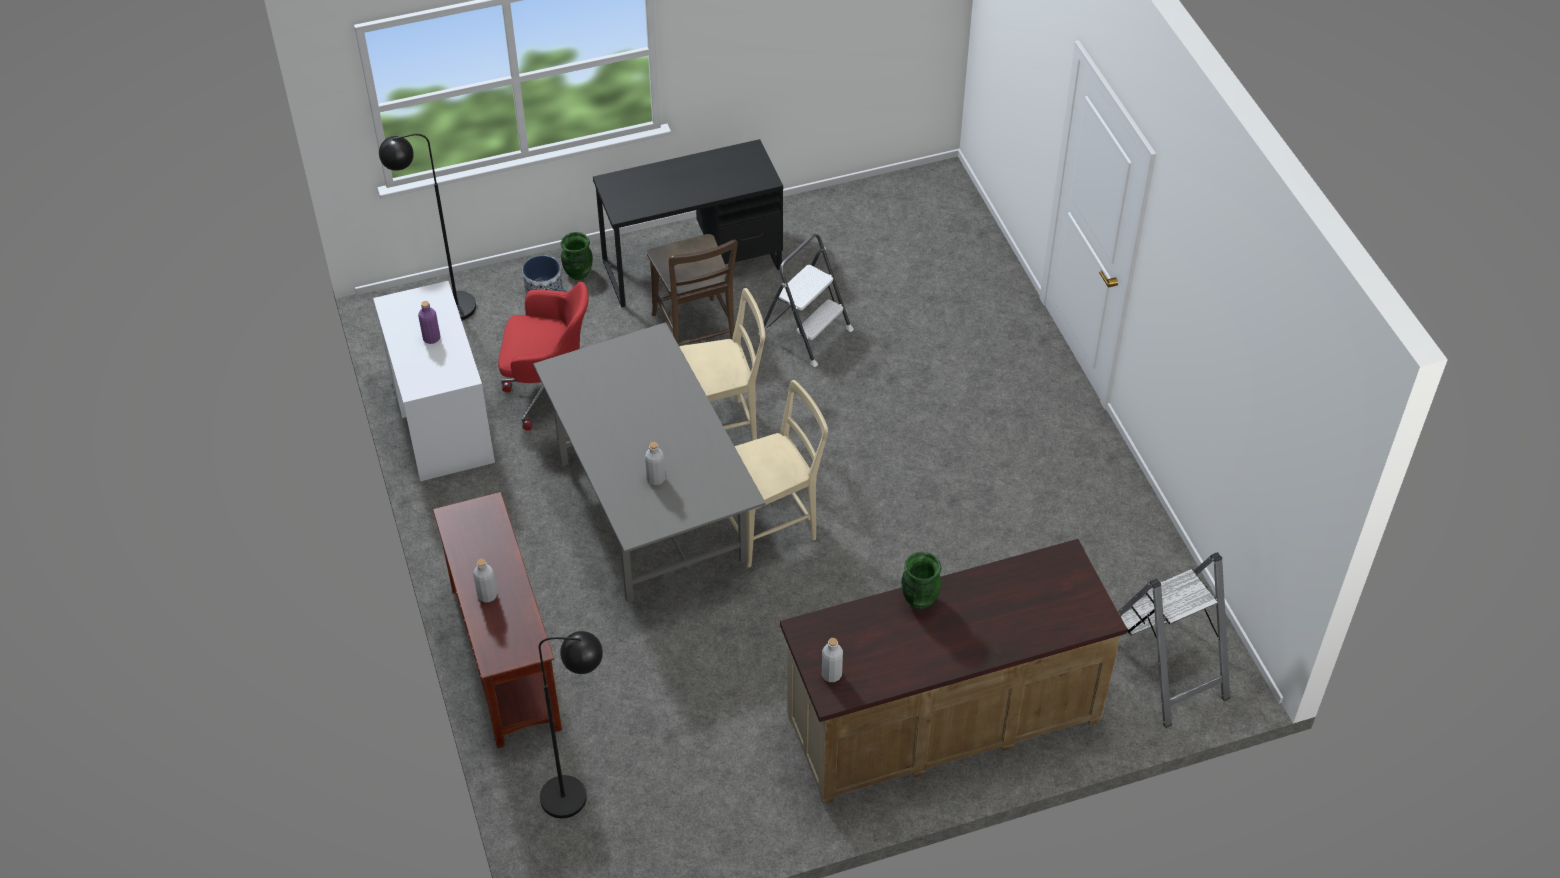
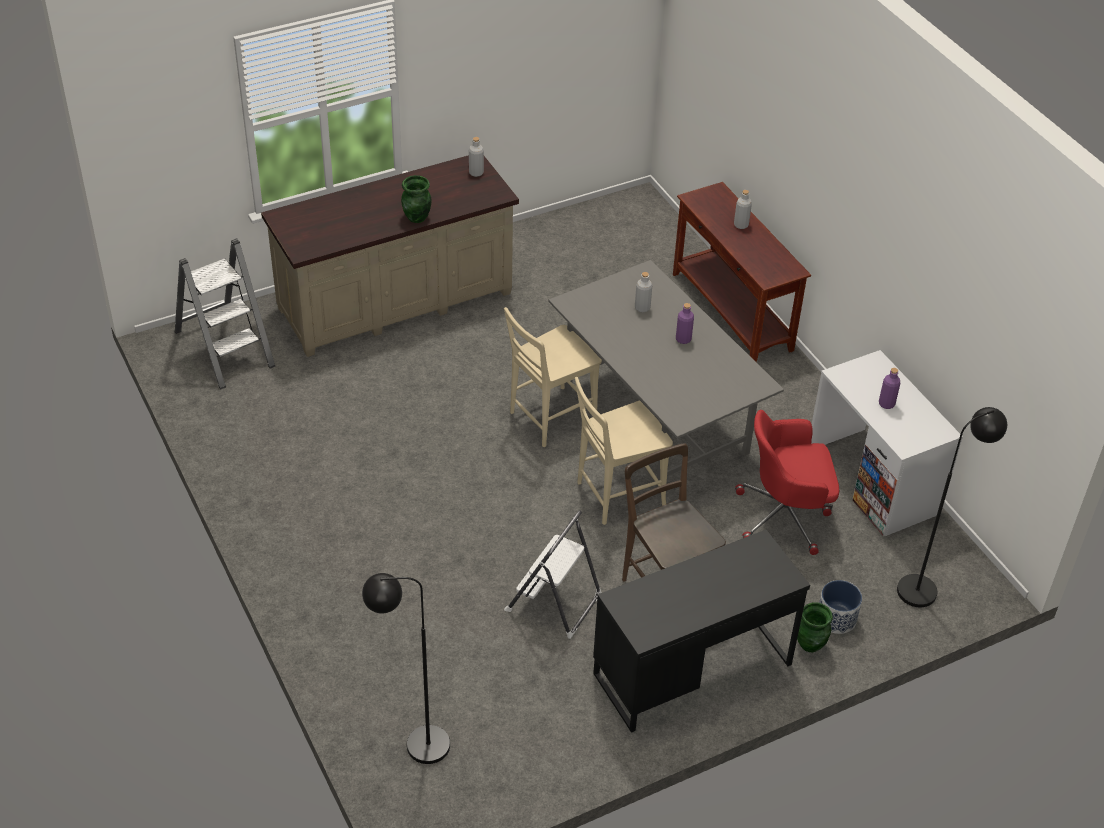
camera: 170 degrees right, 5 degrees down
black floor lamp [539,631,603,818] -> black floor lamp moved to [362,573,450,764]
none -> purple bottle [676,303,694,344]

